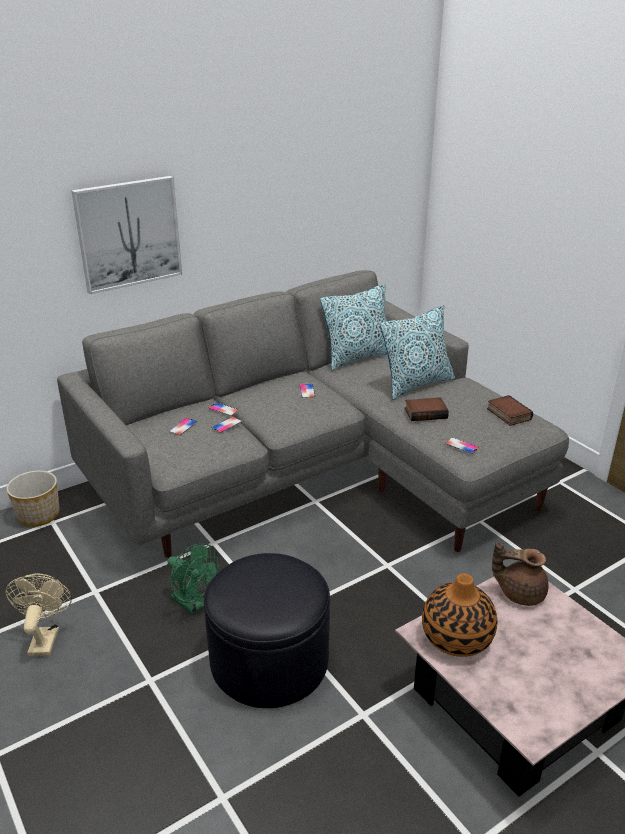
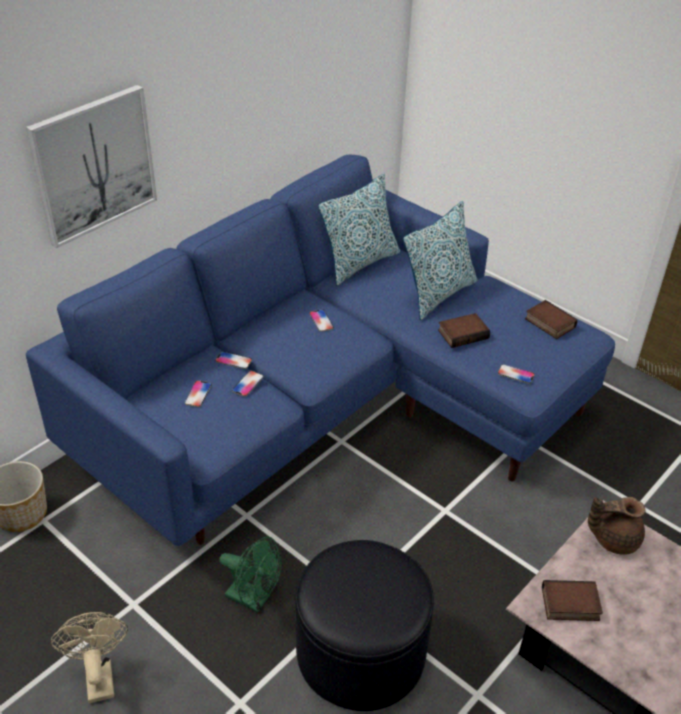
camera: 15 degrees left, 10 degrees up
grey sofa [57,270,569,558] -> blue sofa [26,155,615,546]
vase [422,573,497,657] -> book [542,580,603,621]

